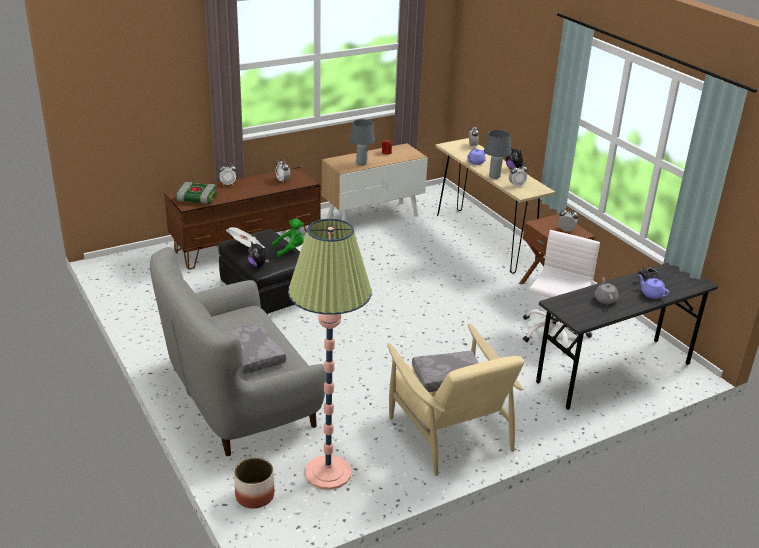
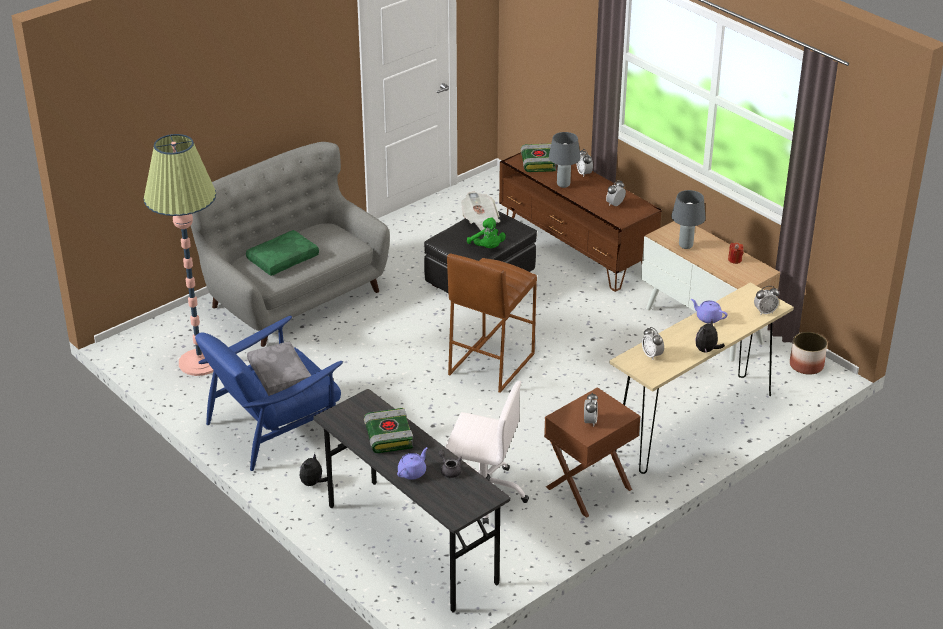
camera: 80 degrees right, 5 degrees up
grey pillow [226,323,286,374] -> green pillow [246,230,319,276]
planter [234,458,274,508] -> planter moved to [790,332,827,375]
plush toy [247,241,269,267] -> plush toy moved to [299,453,327,486]
beige armchair [387,323,524,476] -> blue armchair [195,316,343,471]
grey table lamp [484,130,511,179] -> grey table lamp moved to [549,132,581,188]
grey teapot [595,277,619,304] -> book [364,408,413,453]
none -> brown stool [447,254,537,393]

